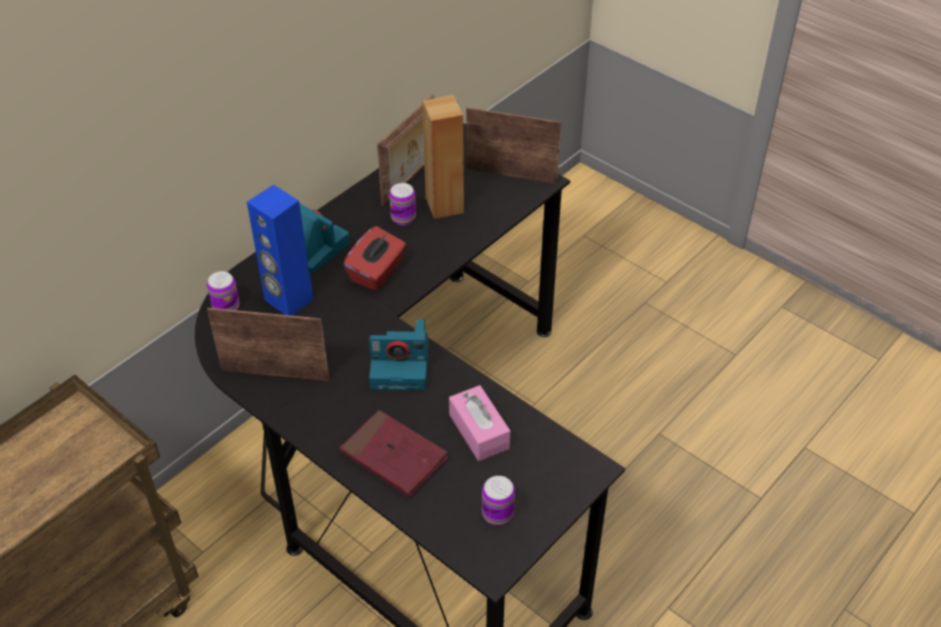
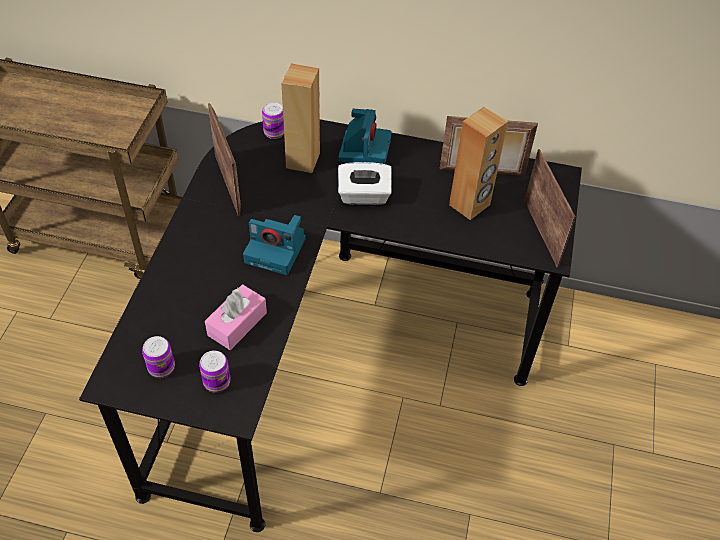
camera: 60 degrees right, 5 degrees up
blue speaker [247,185,314,316] -> brown speaker [282,63,320,173]
red book [340,410,448,498] -> none
red tissue box [343,226,406,291] -> white tissue box [338,162,392,205]
camera [369,319,428,390] -> camera turned 45 degrees counterclockwise [243,215,305,275]
can [389,183,416,225] -> can moved to [199,350,231,393]

